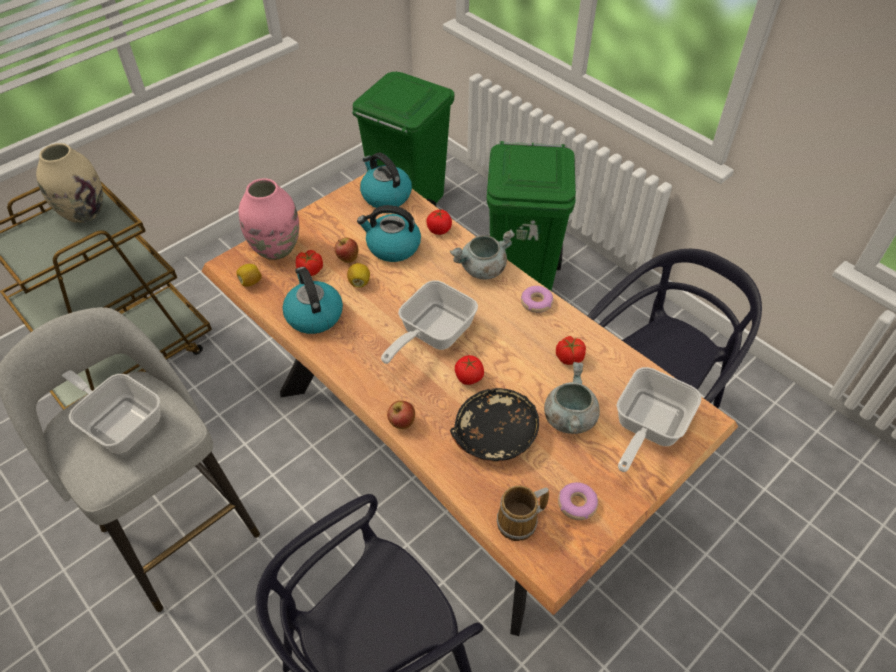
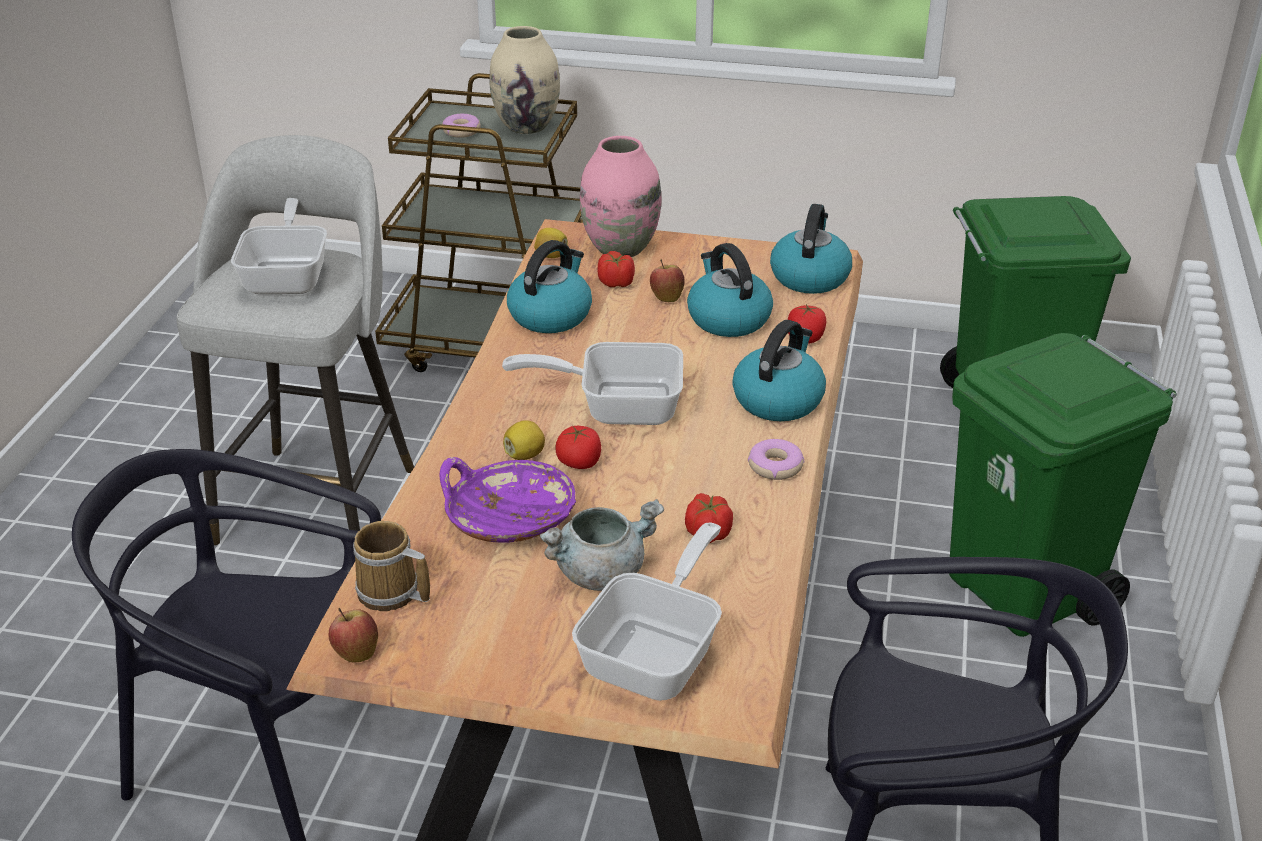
camera: 55 degrees right, 15 degrees down
lemon [347,263,370,287] -> lemon moved to [503,420,545,460]
apple [387,401,415,429] -> apple moved to [329,608,378,663]
grey cooking pot [450,229,515,280] -> kettle [732,320,826,421]
black bowl [450,388,539,461] -> purple bowl [440,457,576,543]
donut [558,482,598,520] -> donut moved to [442,114,481,138]
frying pan [617,367,702,472] -> frying pan turned 120 degrees clockwise [572,523,722,701]

